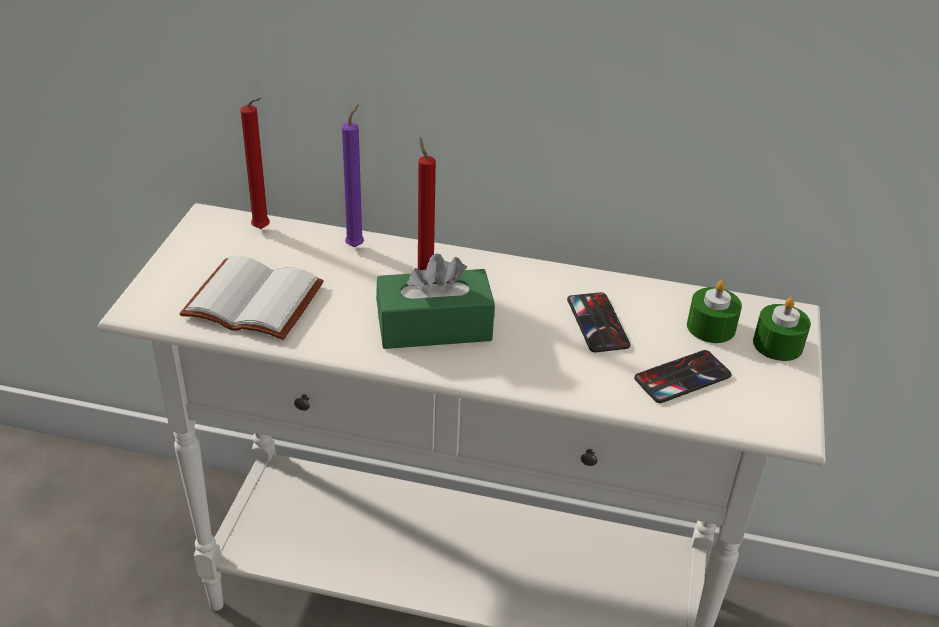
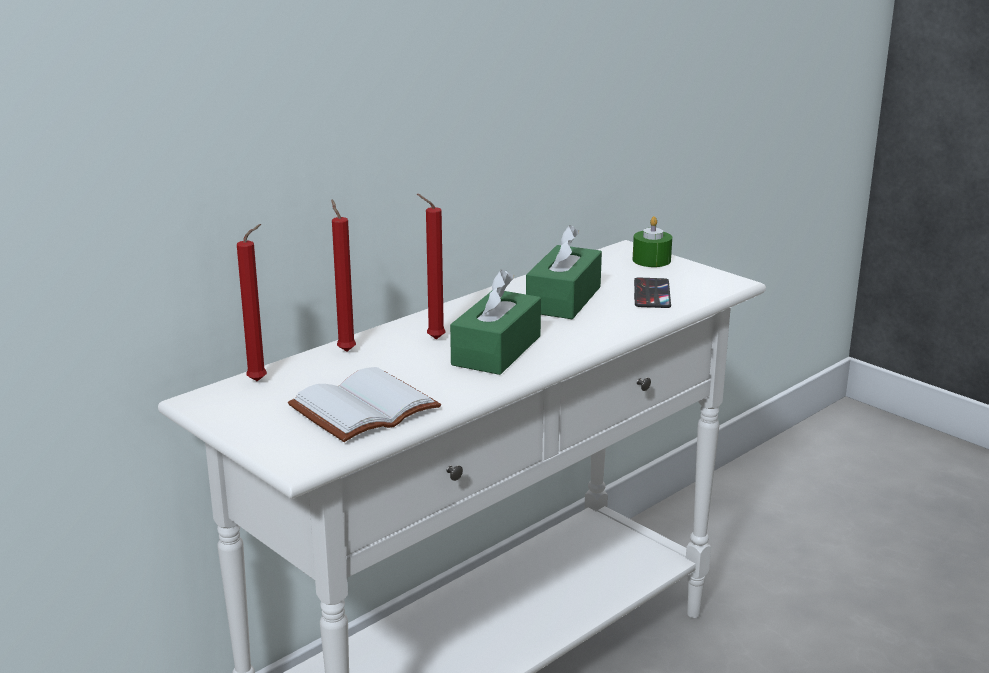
camera: 55 degrees left, 15 degrees down
purple candle [342,104,364,247] -> red candle [331,200,356,352]
phone [567,292,631,352] -> green tissue box [526,225,602,319]
green candle [687,280,742,343] -> none

